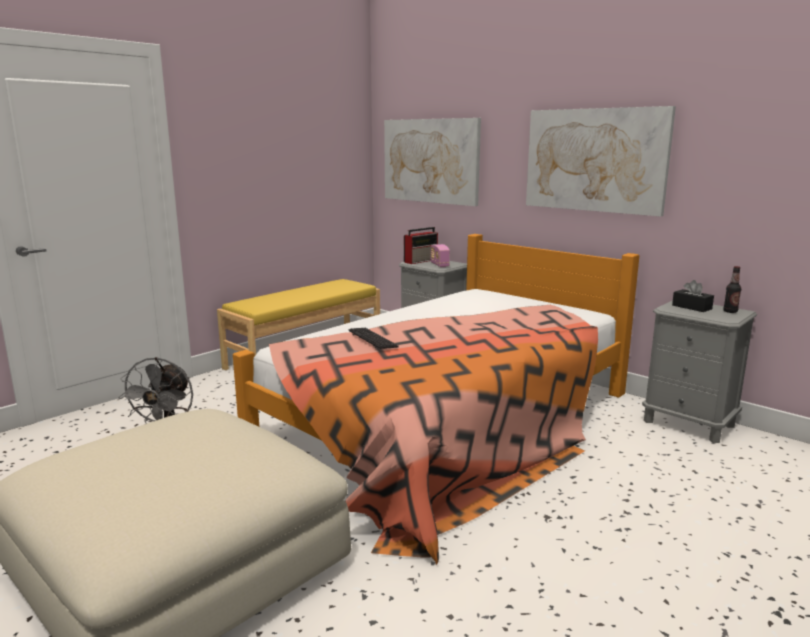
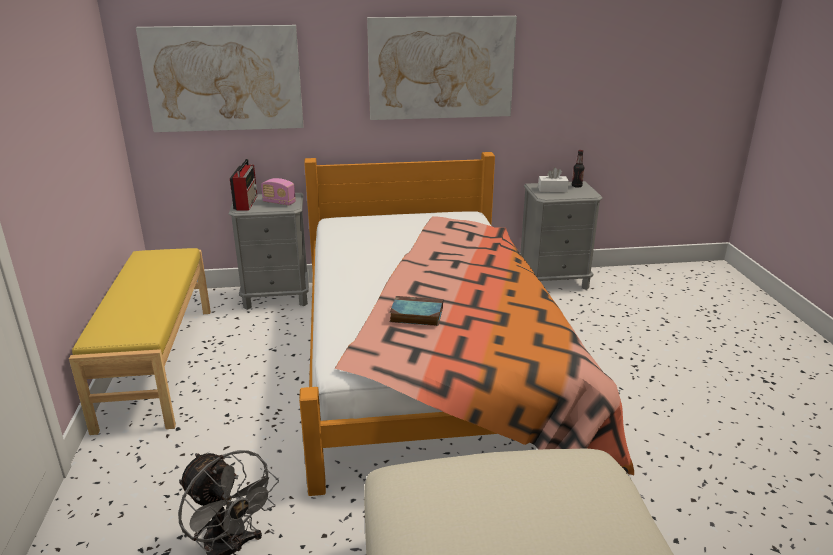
camera: 50 degrees left, 10 degrees up
keyboard [349,328,399,349] -> book [389,296,443,326]
black tissue box [672,280,714,312] -> white tissue box [538,167,569,192]

